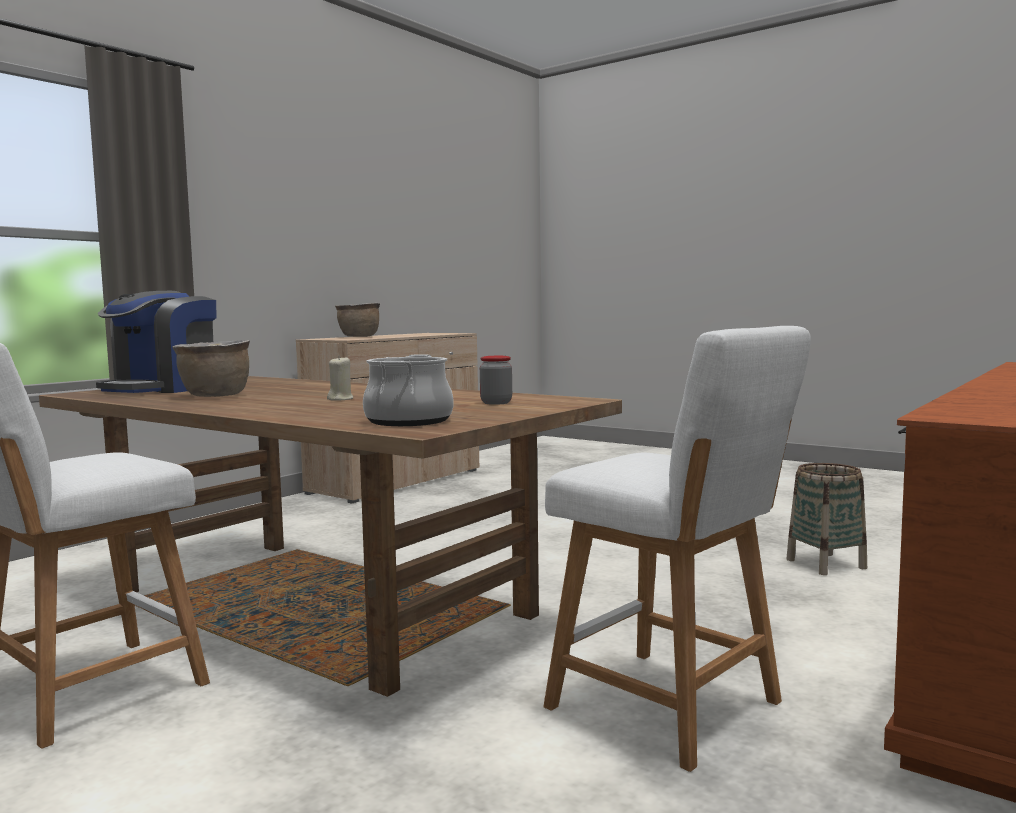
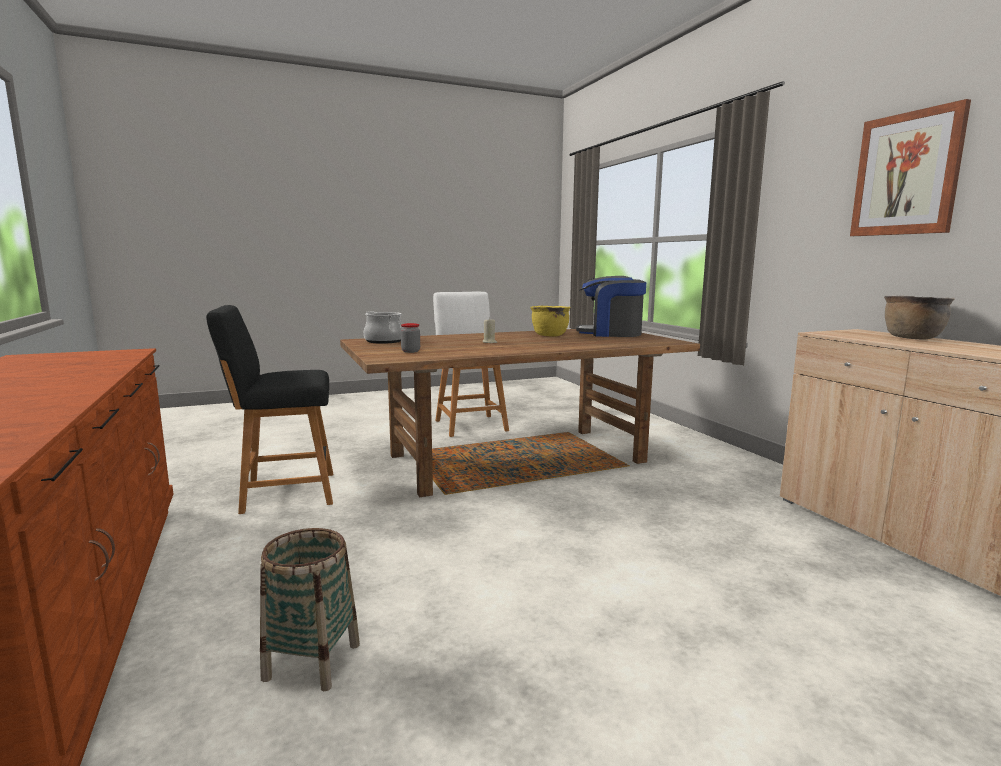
camera: 120 degrees right, 5 degrees up
coffee machine [96,291,217,393] -> coffee machine turned 45 degrees counterclockwise [576,276,646,337]
brown cooking pot [172,340,250,397] -> yellow cooking pot [530,306,571,337]
white stool [543,326,811,772] -> black stool [206,305,333,514]
none -> picture [850,99,971,236]

